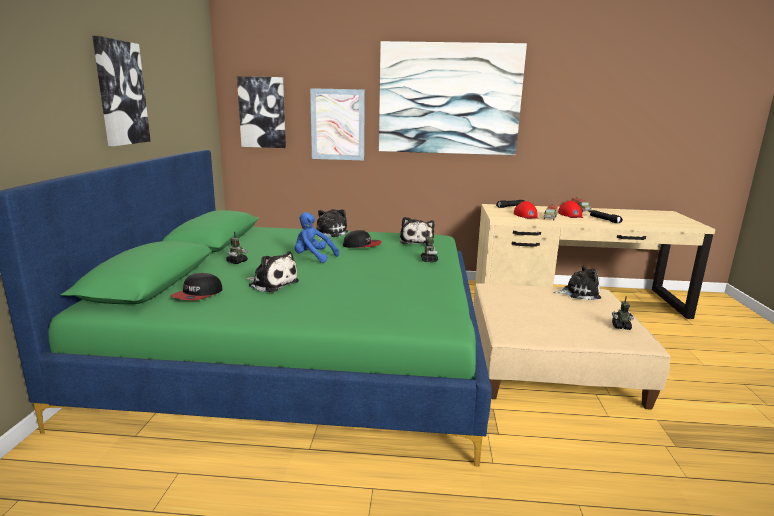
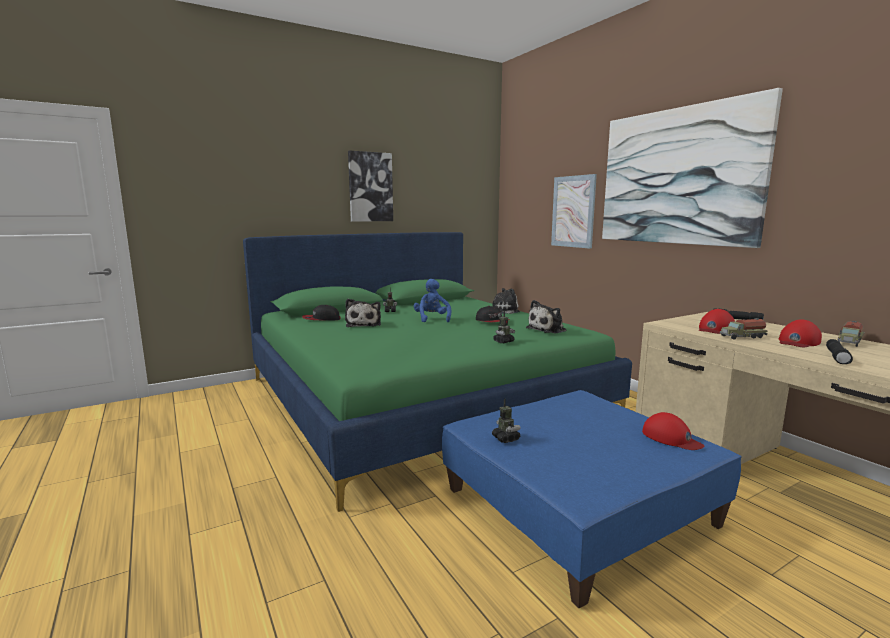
camera: 55 degrees right, 5 degrees down
picture [237,76,286,148] -> none
beige ottoman [474,283,671,410] -> blue ottoman [442,390,742,608]
plush toy [554,265,601,300] -> red cap [642,412,705,450]
toy robot [612,297,634,330] -> toy robot moved to [492,399,521,443]

